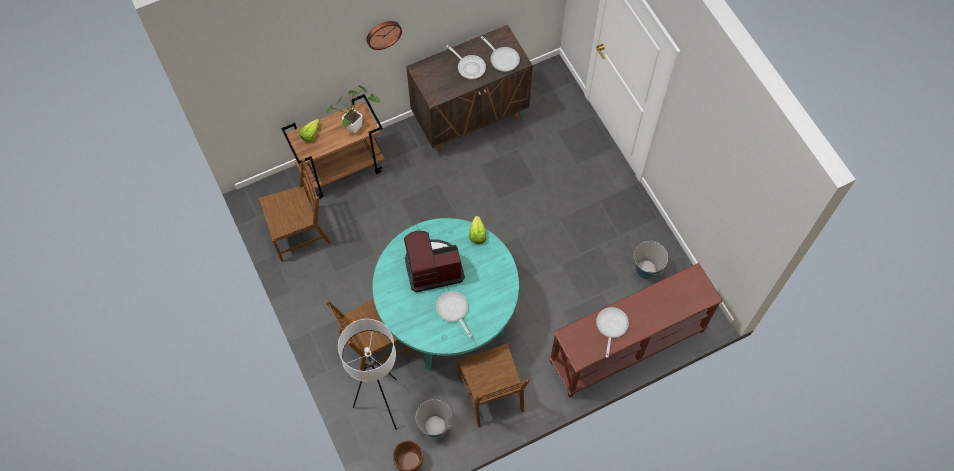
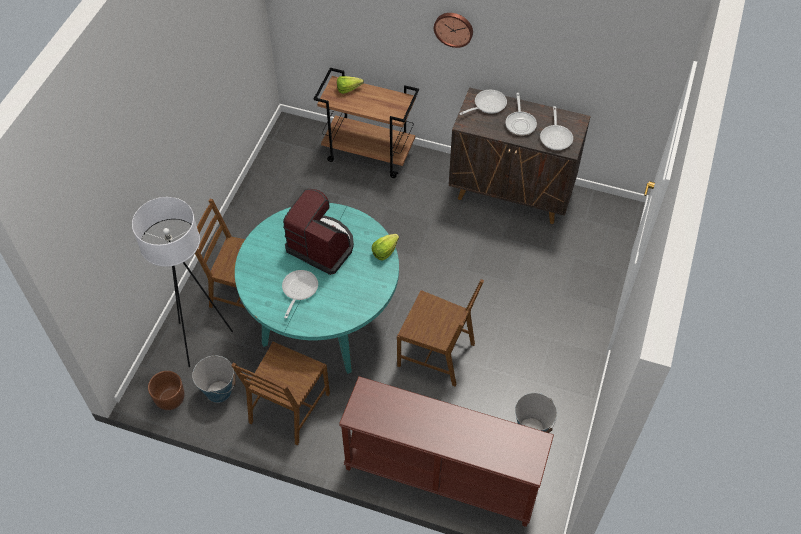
camera: 45 degrees right, 10 degrees down
brown chair [258,158,331,262] -> brown chair moved to [397,279,484,386]
potted plant [327,85,381,133] -> none
frying pan [596,307,629,358] -> frying pan moved to [459,90,507,115]

